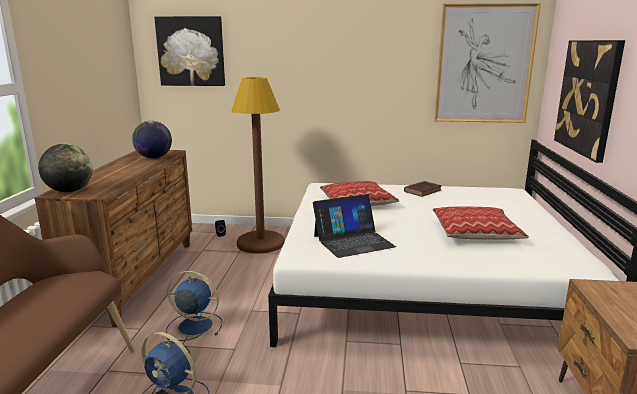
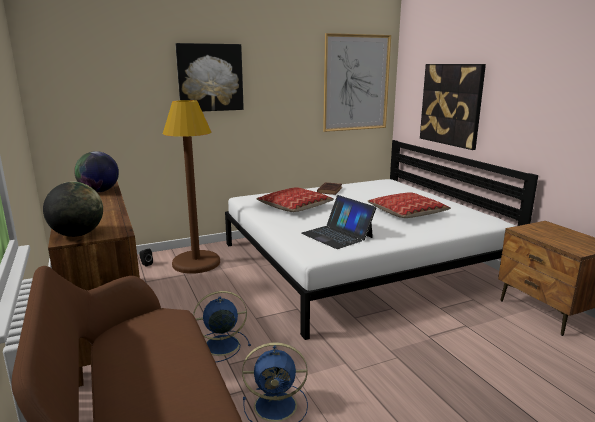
camera: 30 degrees left, 0 degrees up
picture [154,16,225,86] -> picture moved to [175,43,244,111]
laptop [313,194,396,258] -> laptop turned 105 degrees clockwise [301,195,376,249]

